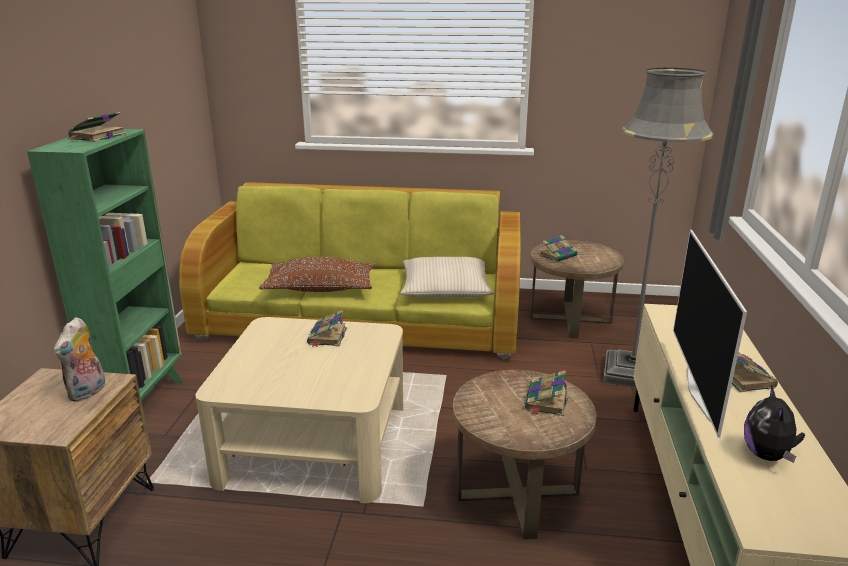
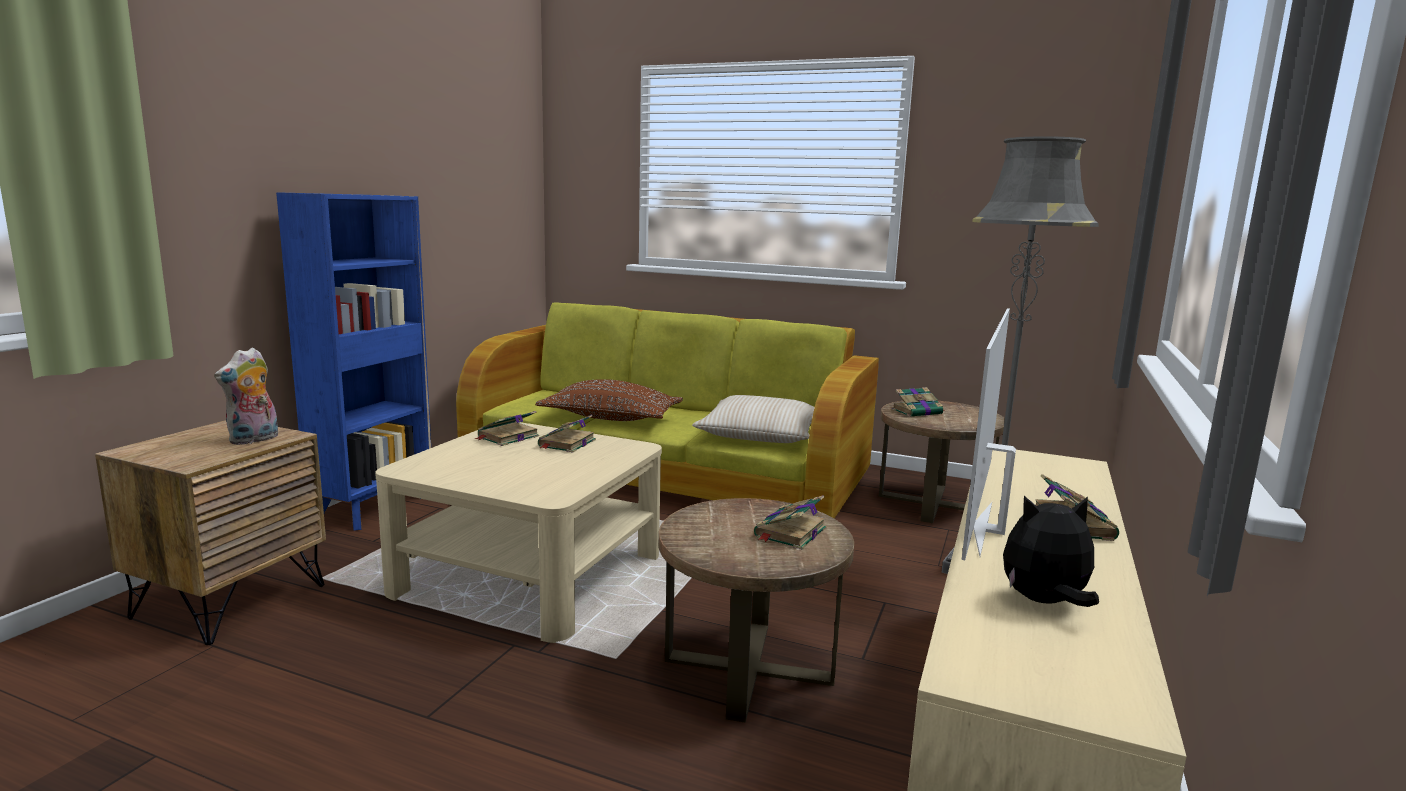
camera: 15 degrees right, 10 degrees down
green bookcase [27,129,183,426] -> blue bookcase [276,192,431,531]
book [67,112,126,142] -> book moved to [475,411,539,446]
plush toy [744,385,805,463] -> plush toy turned 60 degrees clockwise [1003,496,1099,607]

